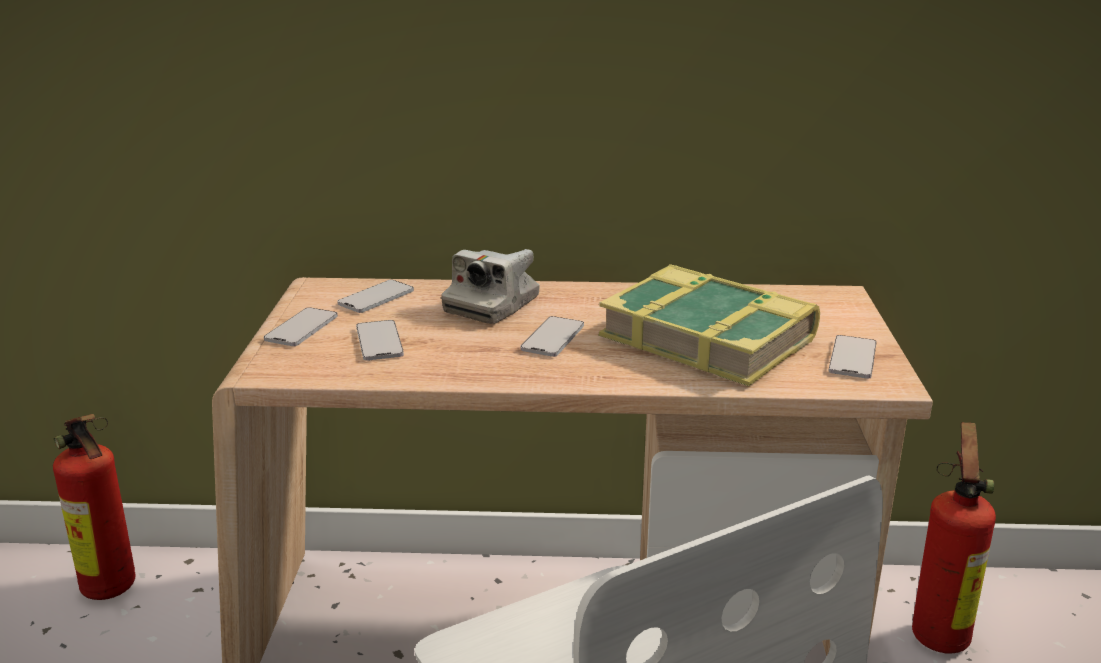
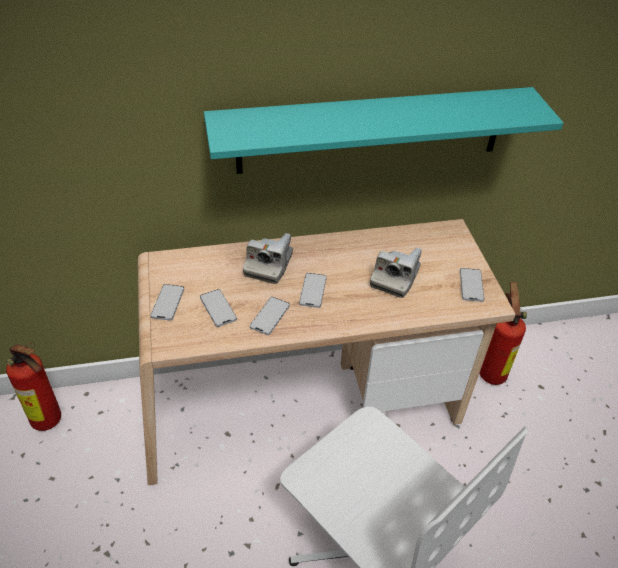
camera: 15 degrees left, 20 degrees up
phone [337,280,414,313] -> phone moved to [250,297,290,335]
book [599,264,820,386] -> camera [370,247,422,298]
none -> turquoise shelf [204,87,564,174]

